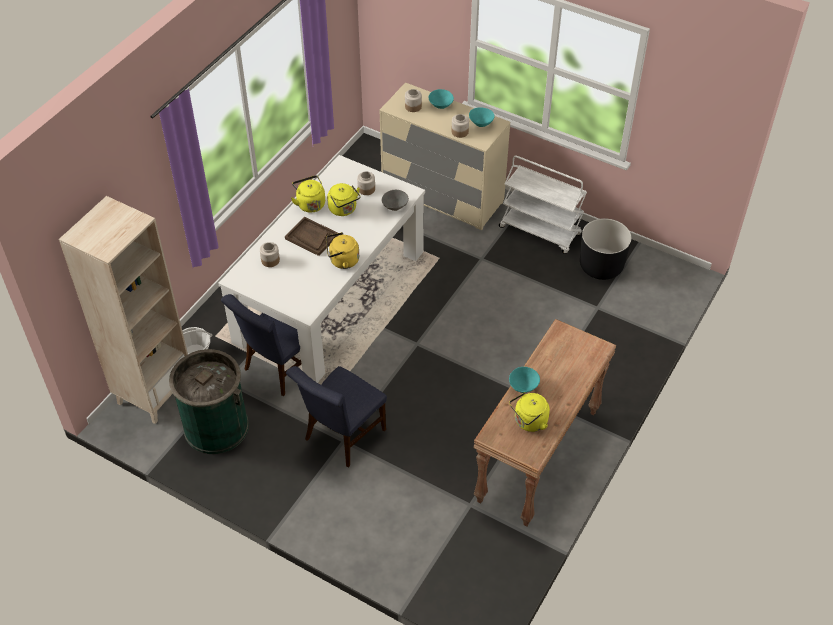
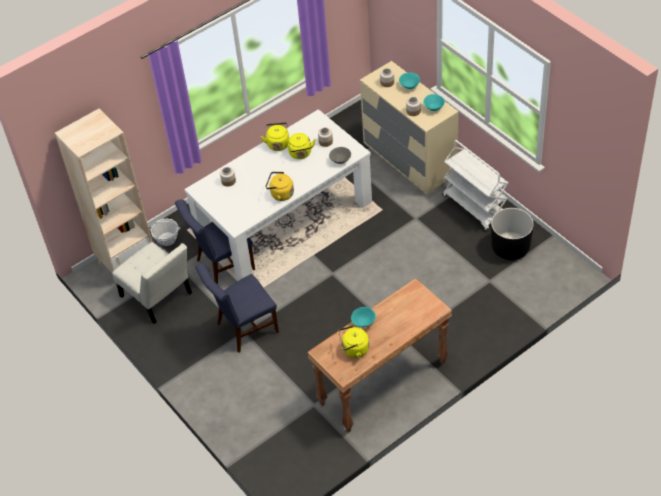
camera: 25 degrees right, 0 degrees up
green trash can [169,349,249,454] -> white chair [112,242,192,324]
brown tray [285,217,339,256] -> none

